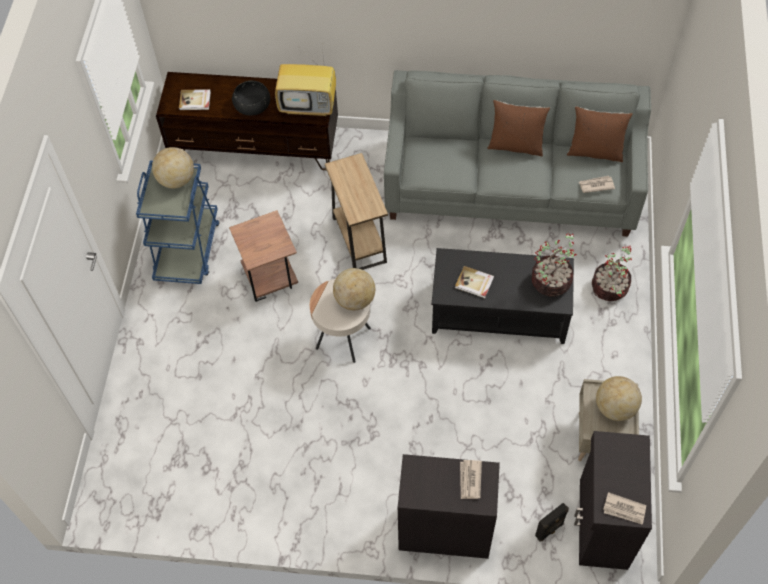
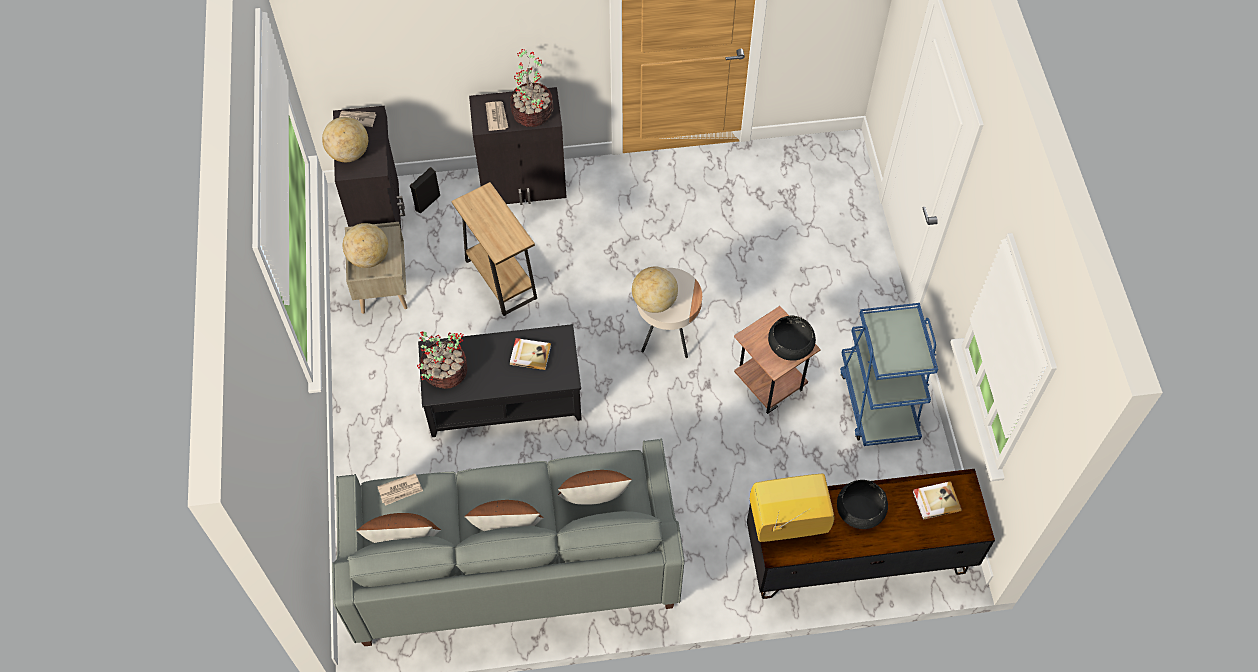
camera: 165 degrees right, 0 degrees up
globe [152,147,194,189] -> globe moved to [322,117,368,162]
brown side table [325,153,388,270] -> brown side table moved to [452,182,537,316]
potted plant [592,246,632,301] -> potted plant moved to [510,49,553,127]
none -> brown pillow [558,470,632,505]
none -> black bowl [768,316,816,361]

